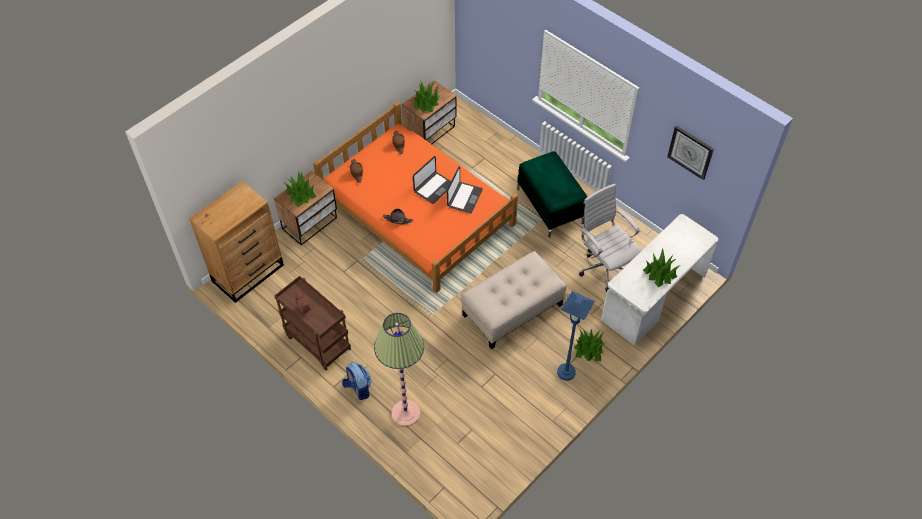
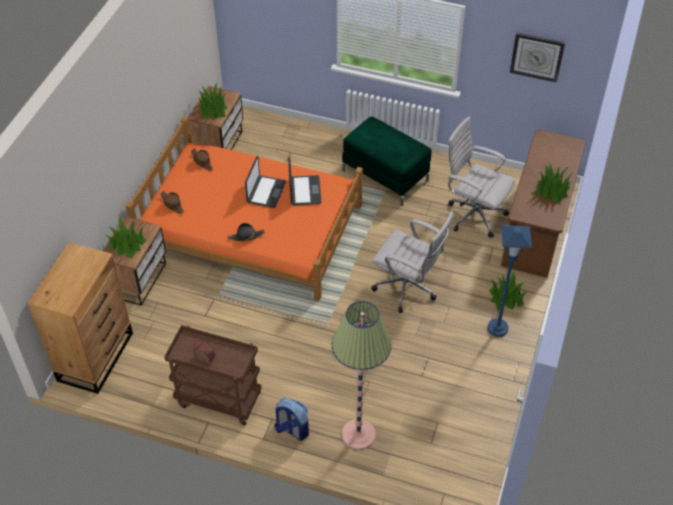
camera: 25 degrees left, 5 degrees down
beige ottoman [461,251,567,349] -> white office chair [371,211,454,313]
white desk [601,214,718,346] -> brown desk [501,130,585,278]

